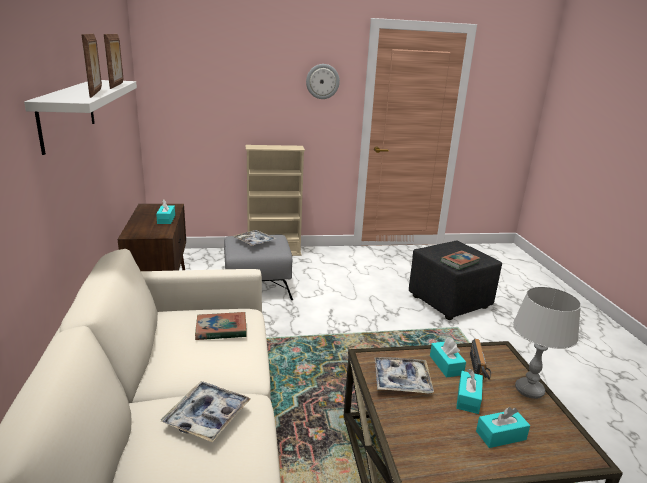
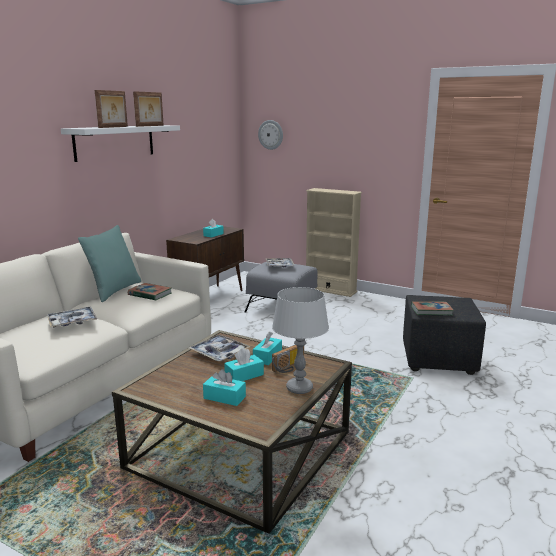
camera: 40 degrees right, 5 degrees down
wall clock [306,64,340,99] -> wall clock moved to [258,120,283,150]
none -> turquoise pillow [78,225,141,302]

